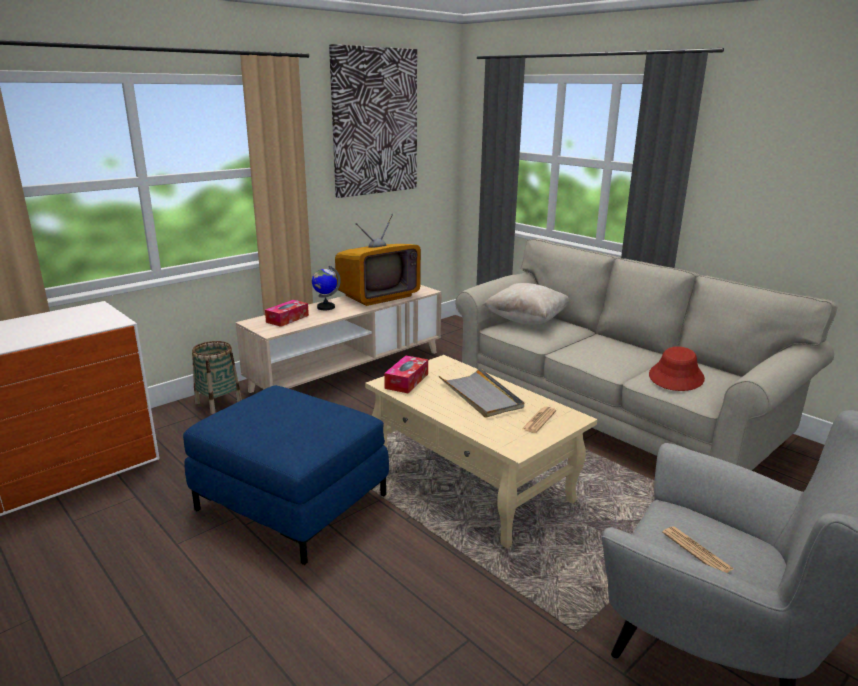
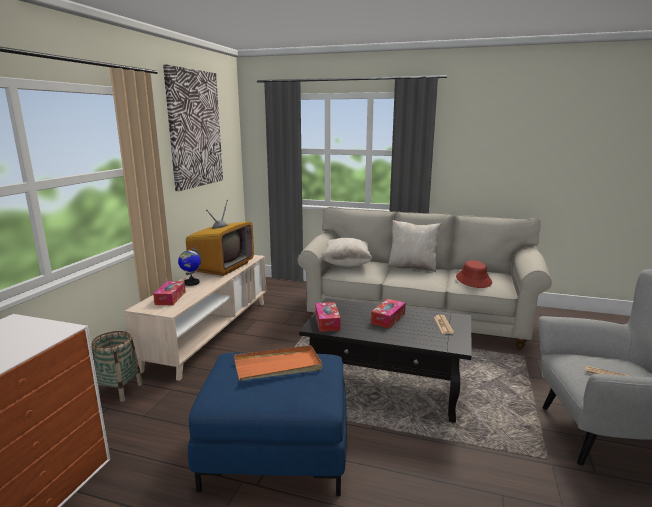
camera: 30 degrees left, 5 degrees down
beige coffee table [365,355,597,548] -> black coffee table [299,298,472,423]
grey tray [439,367,524,418] -> tissue box [371,299,406,329]
none -> orange tray [234,345,322,381]
none -> beige pillow [387,220,441,273]

